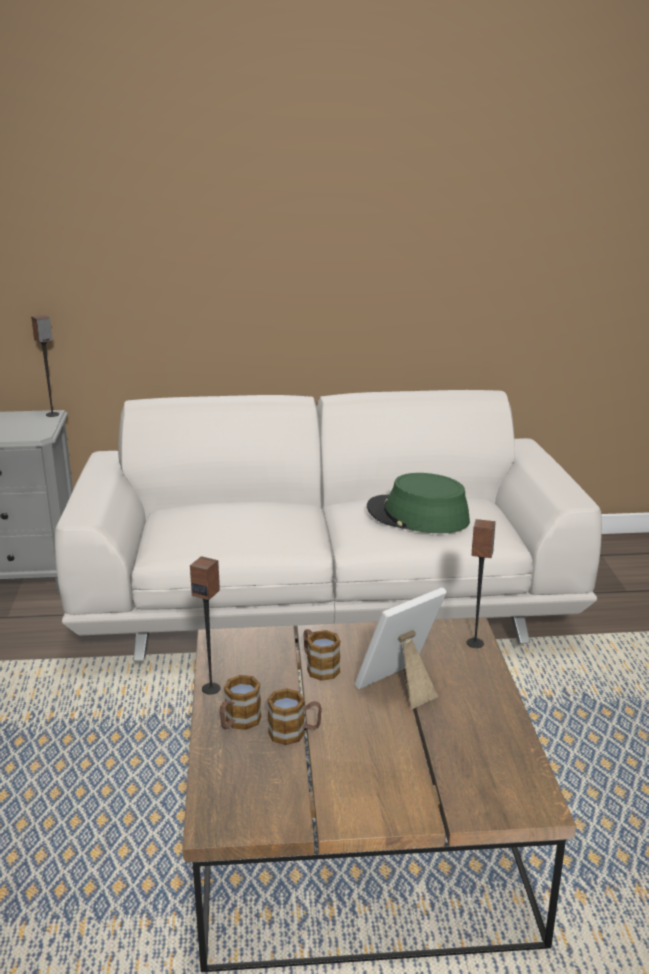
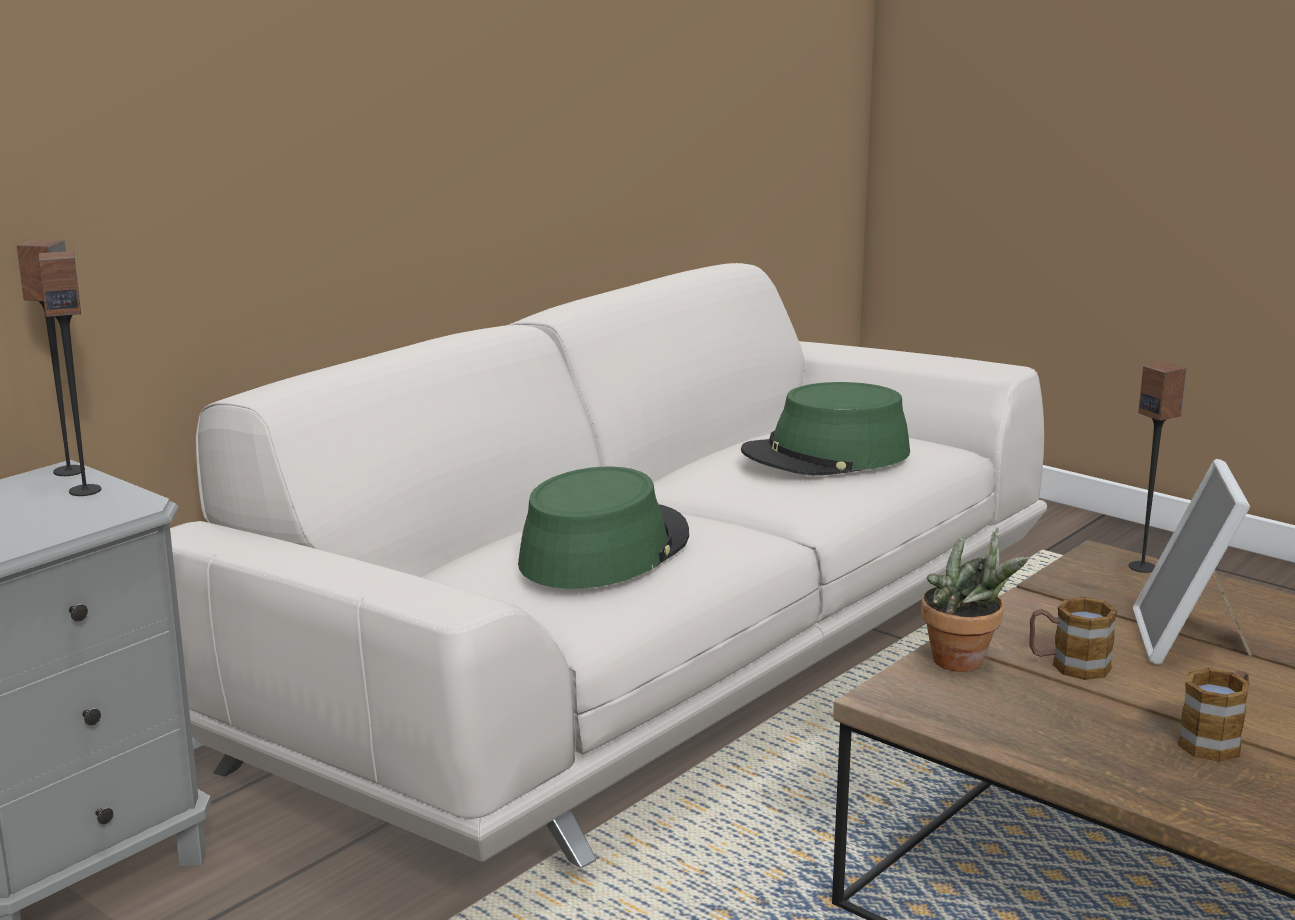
camera: 45 degrees left, 5 degrees down
speaker [190,556,221,694] -> speaker moved to [39,251,101,496]
mug [220,675,261,730] -> none
none -> green hat [518,467,689,589]
none -> potted plant [921,527,1028,672]

